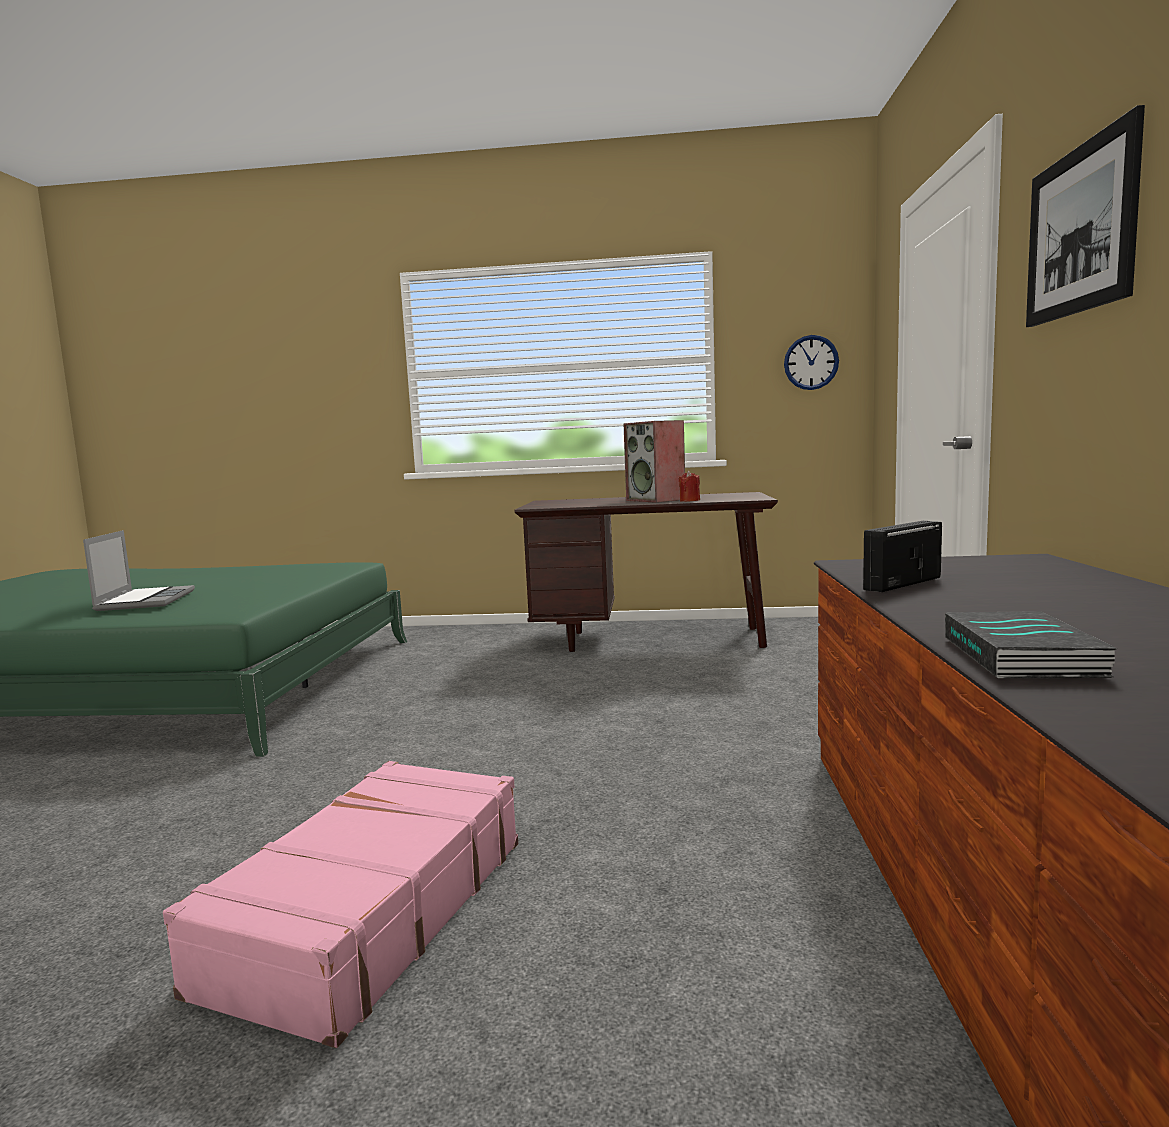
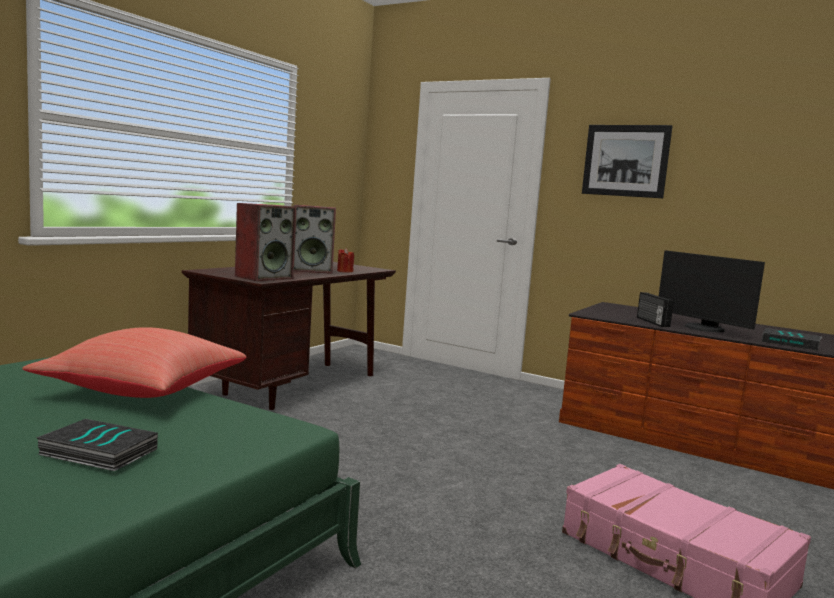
camera: 65 degrees left, 0 degrees up
laptop [83,530,195,611] -> book [36,419,158,471]
wall clock [784,335,839,390] -> none
none -> red pillow [22,327,246,398]
none -> speaker [235,203,296,281]
none -> monitor [659,250,765,332]

